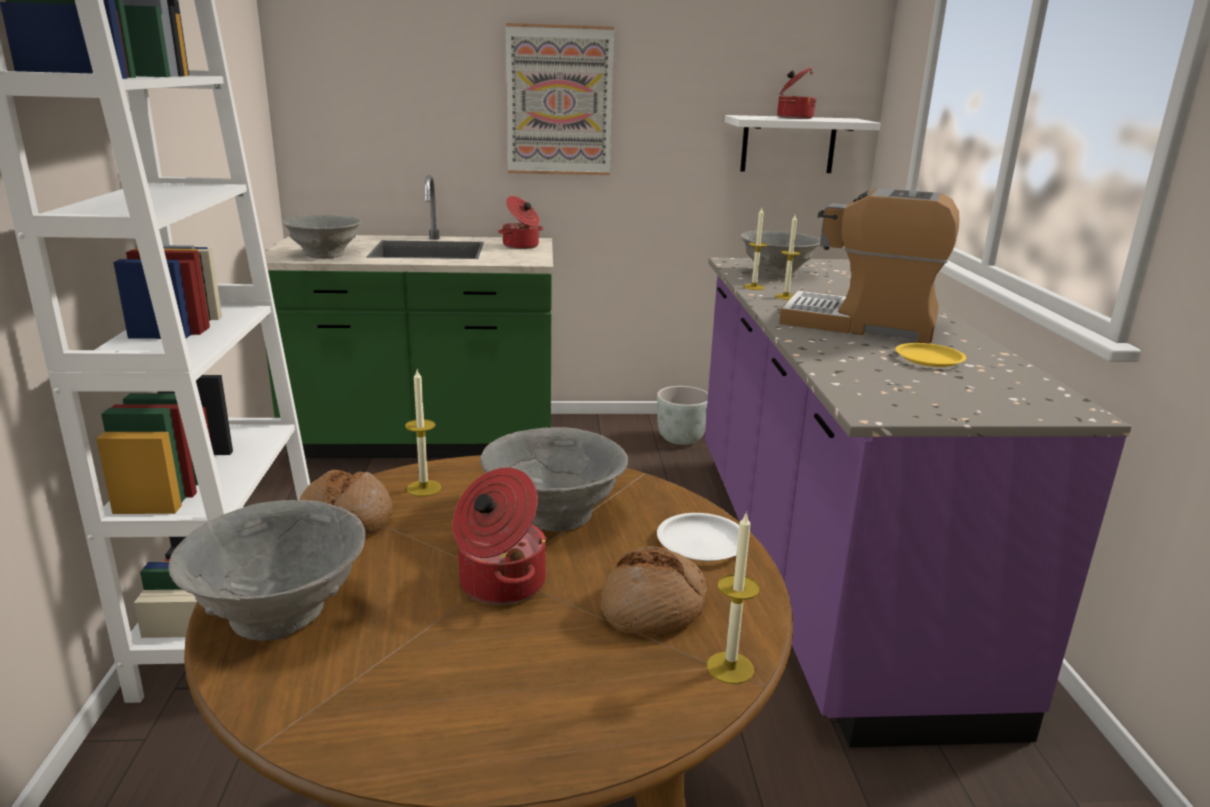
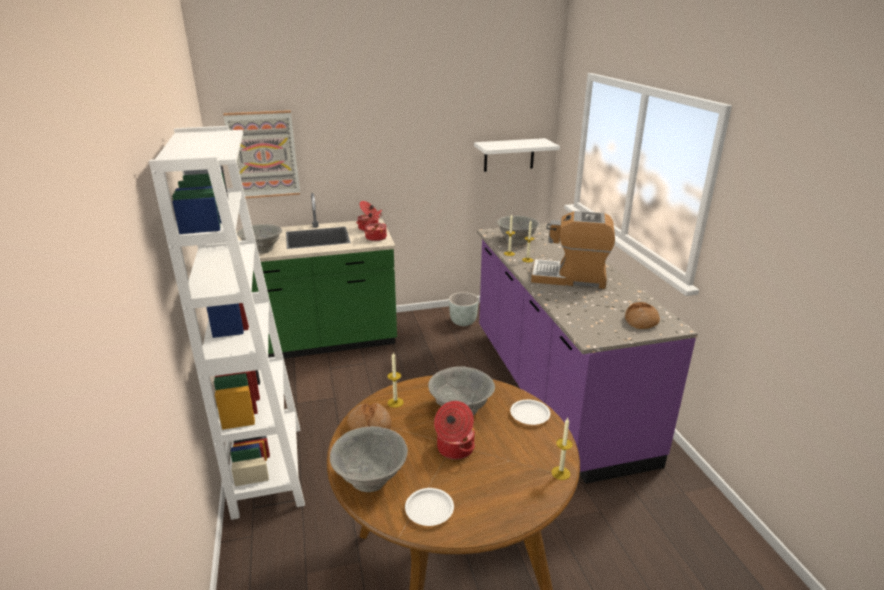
camera: 10 degrees left, 5 degrees up
picture [506,23,614,175] -> picture moved to [223,110,300,199]
bread [601,546,707,635] -> bread moved to [625,302,660,329]
cooking pot [777,67,816,119] -> cooking pot moved to [364,210,387,241]
yellow plate [896,343,966,367] -> none
none -> white plate [405,488,454,526]

